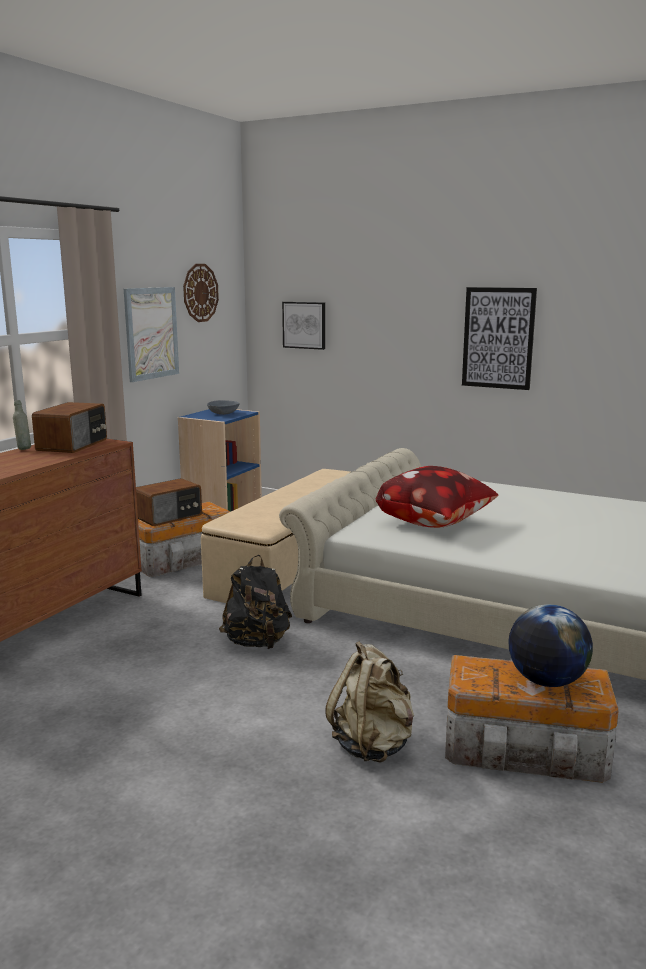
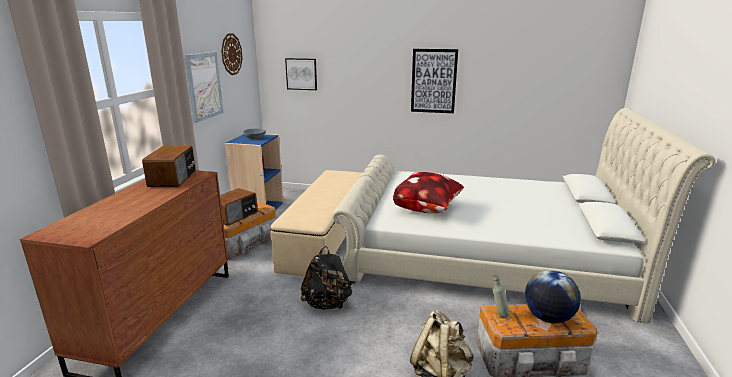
camera: 15 degrees left, 5 degrees up
grey bottle [13,400,31,450] -> grey bottle moved to [493,275,510,318]

